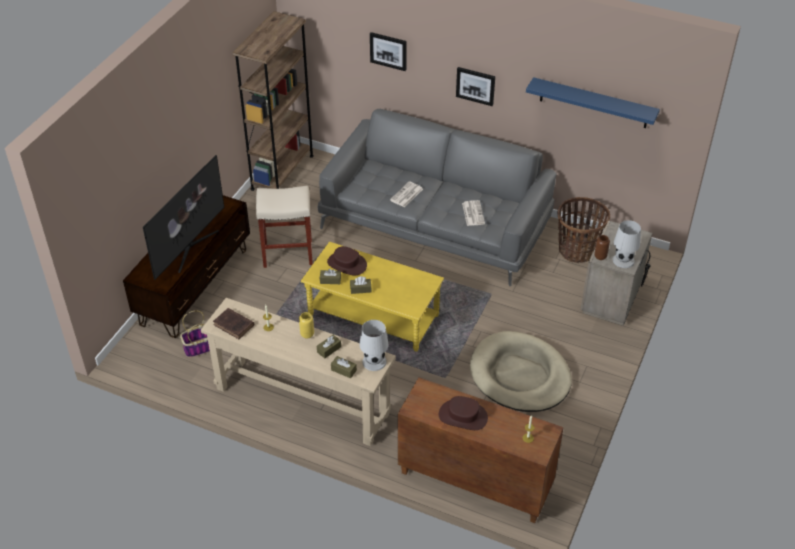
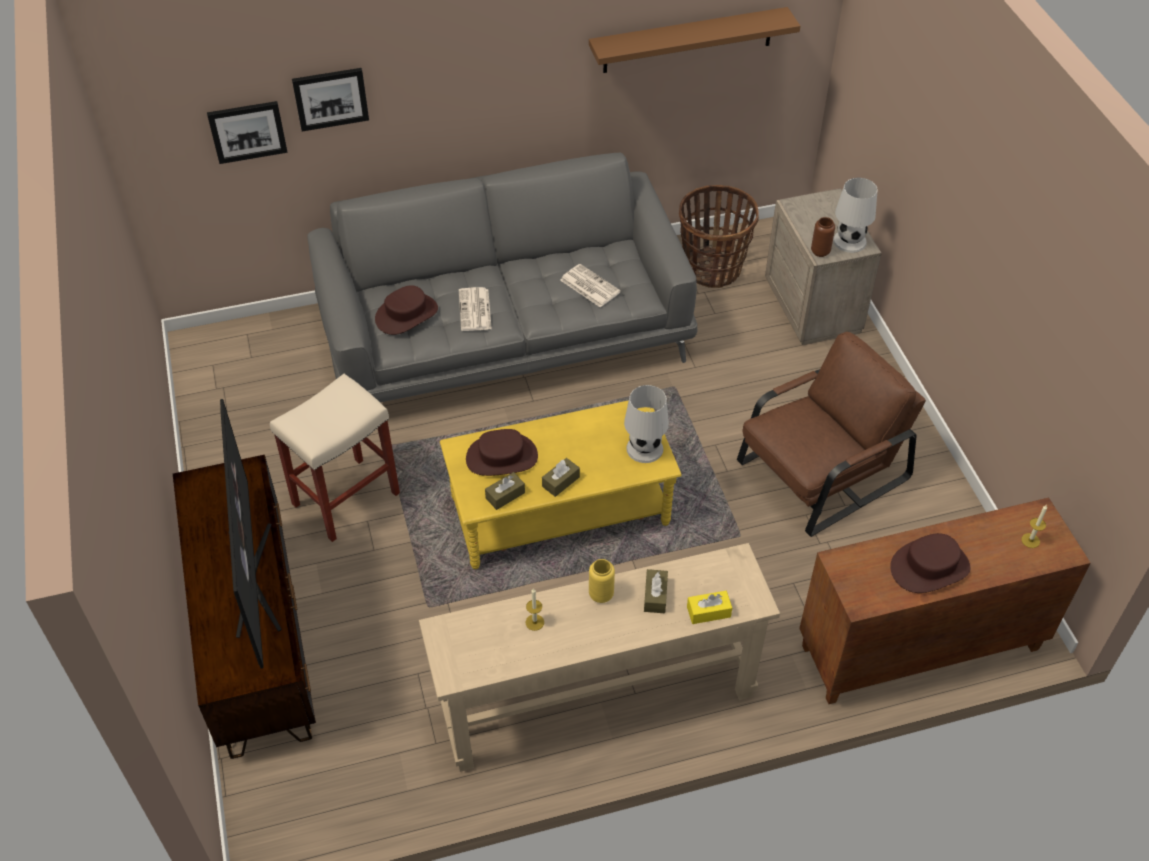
camera: 40 degrees left, 5 degrees up
basket [180,310,210,358] -> none
brown book [213,308,254,339] -> none
brown bookcase [233,11,314,191] -> none
brown tissue box [331,356,357,378] -> yellow tissue box [687,591,732,624]
white table lamp [360,320,388,371] -> white table lamp moved to [624,385,669,463]
picture [456,67,495,106] -> picture moved to [207,101,288,164]
beige dog bed [470,331,572,412] -> brown armchair [737,332,926,537]
blue shelf [526,77,660,128] -> brown shelf [589,7,800,73]
none -> brown hat [375,285,438,335]

